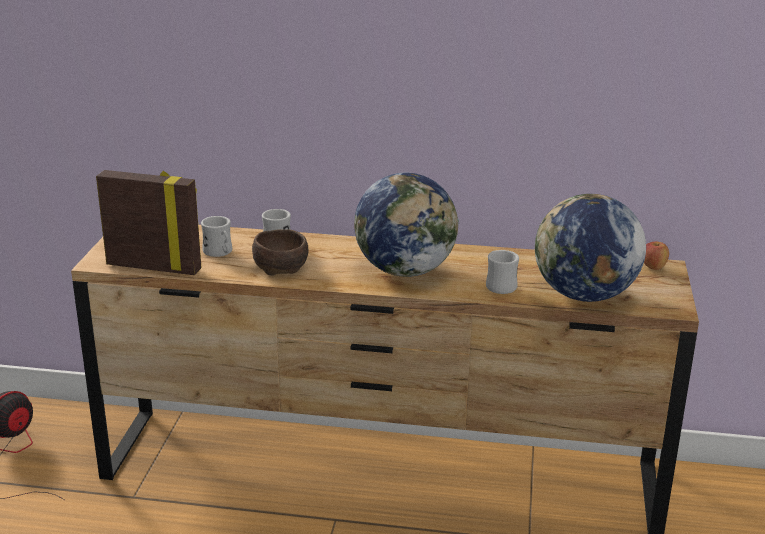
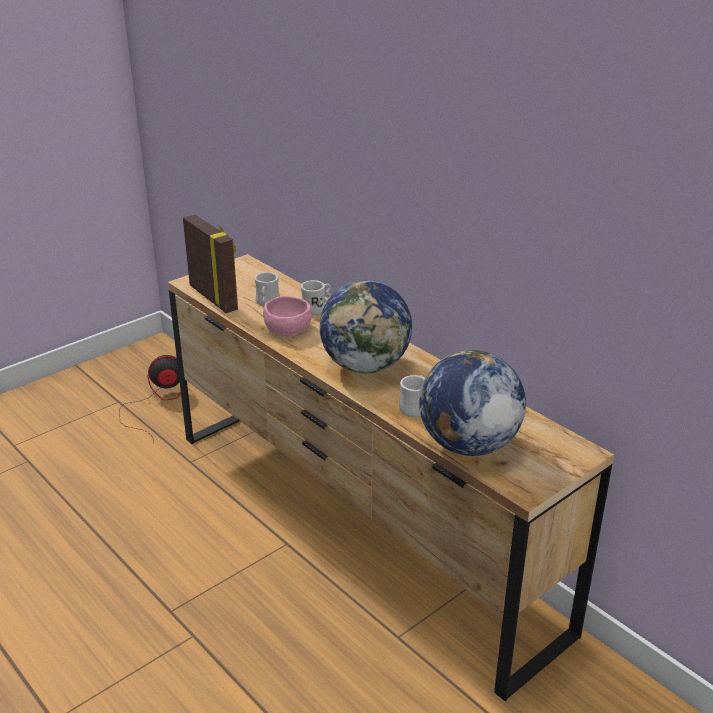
camera: 40 degrees right, 5 degrees up
brown bowl [252,230,309,276] -> pink bowl [263,296,312,337]
apple [644,242,669,270] -> none

